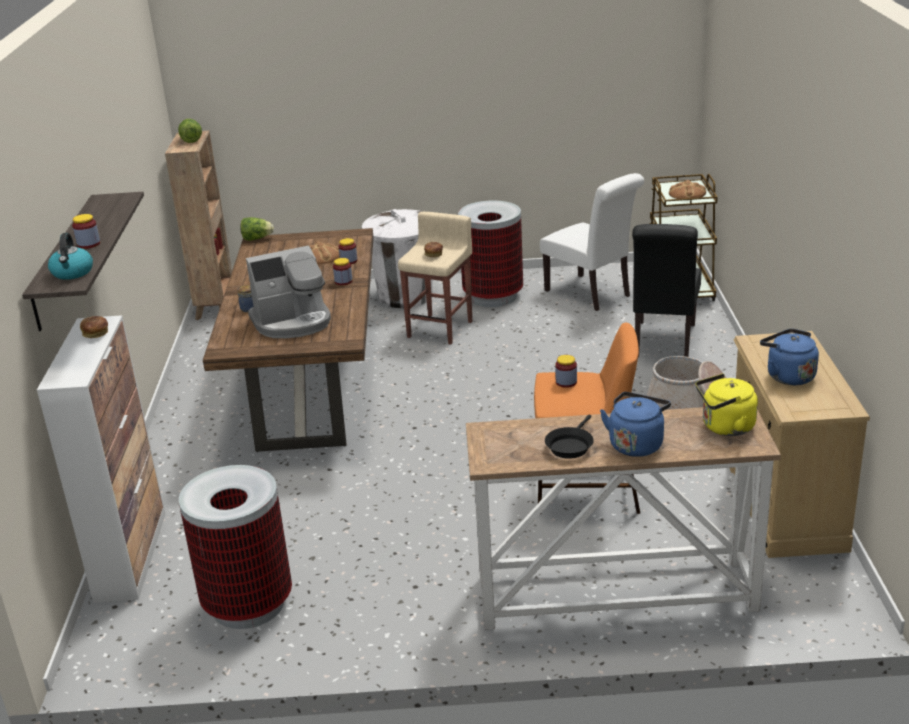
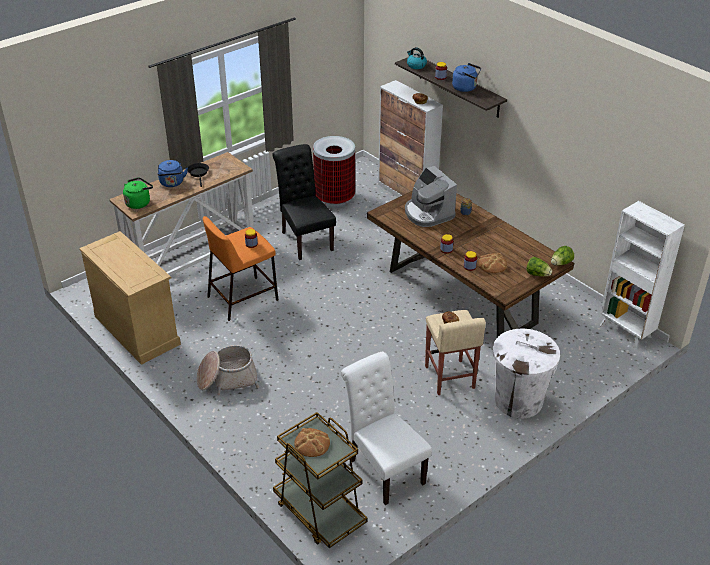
camera: 140 degrees right, 10 degrees up
brown bookcase [165,131,232,320] -> white bookcase [600,201,685,348]
lettuce [178,119,202,143] -> lettuce moved to [526,257,552,277]
coffee machine [246,245,331,338] -> coffee machine turned 60 degrees counterclockwise [405,166,457,227]
trash can [458,201,523,307] -> none
white chair [540,173,644,311] -> white chair turned 45 degrees clockwise [341,352,432,505]
black chair [632,224,702,357] -> black chair moved to [273,144,336,260]
yellow kettle [696,374,758,436] -> green kettle [123,178,153,209]
blue kettle [760,329,819,385] -> blue kettle moved to [452,63,481,92]

